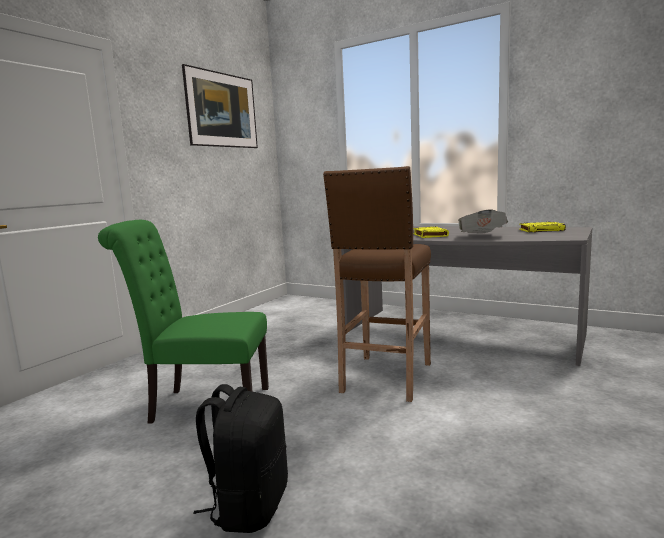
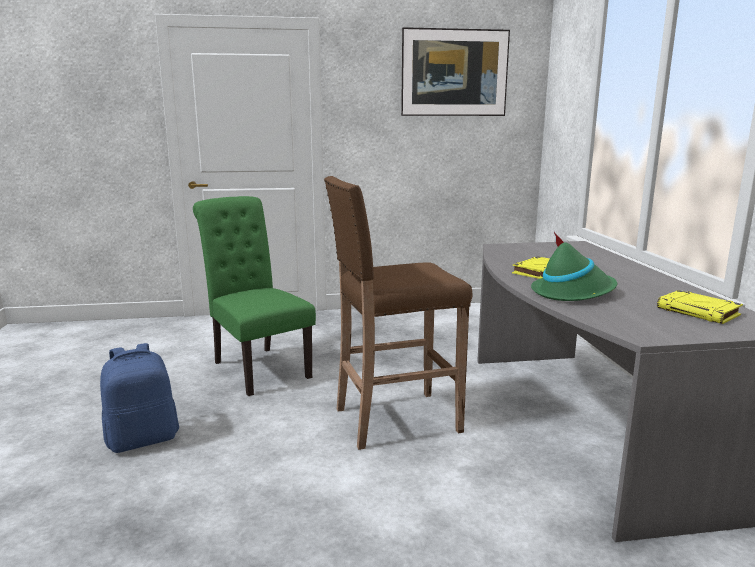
camera: 50 degrees right, 5 degrees up
black backpack [193,384,288,533] -> blue backpack [100,343,179,453]
newspaper [458,209,508,234] -> green hat [531,232,617,301]

